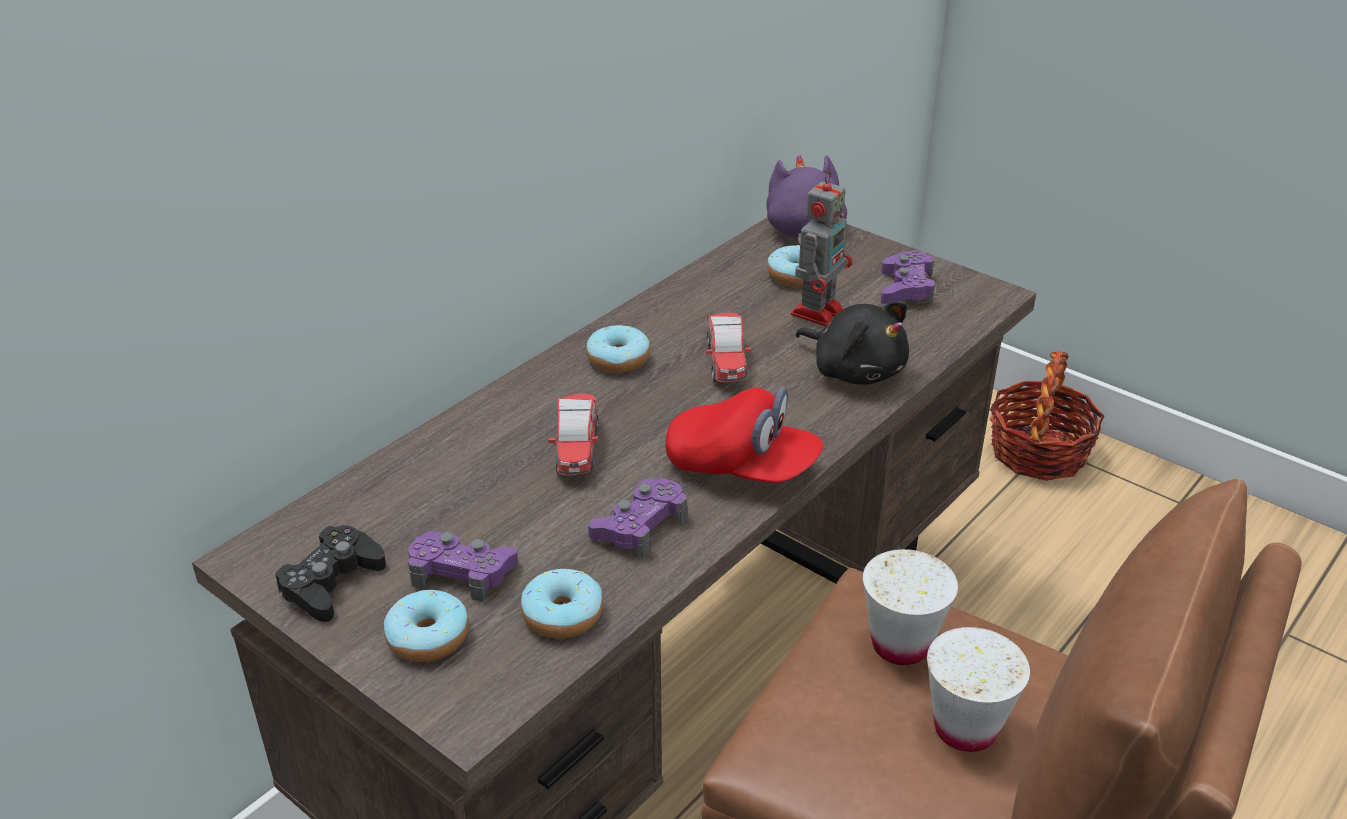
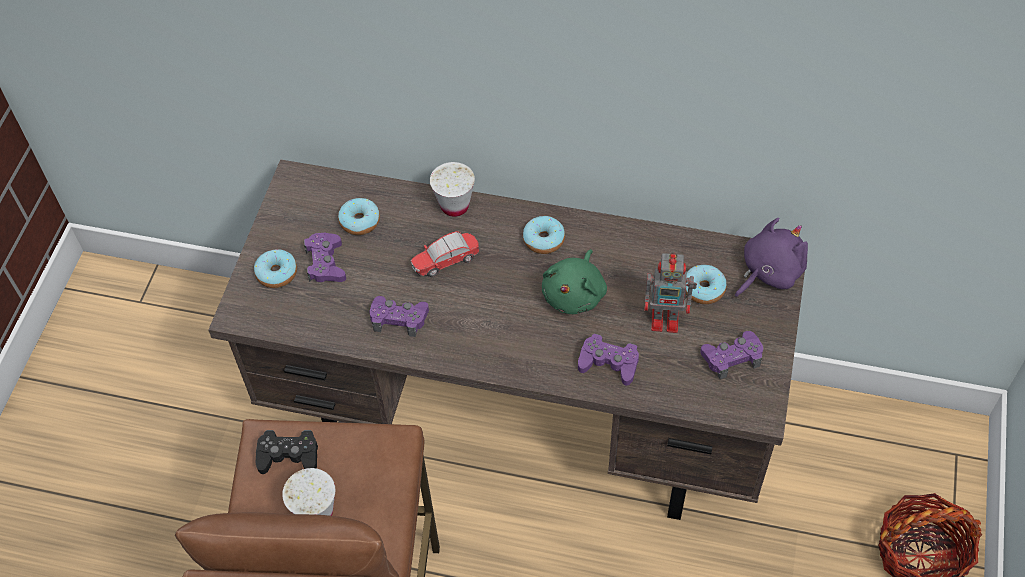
camera: 65 degrees right, 20 degrees up
black game controller [275,525,386,622] -> black game controller moved to [256,430,318,474]
donut [521,569,603,638] -> donut moved to [338,198,380,235]
red cap [666,387,823,483] -> none
toy car [706,312,751,383] -> green plush toy [542,250,607,314]
black plush toy [796,301,909,385] -> purple game controller [578,333,639,386]
white cup [863,549,958,665] -> white cup moved to [430,162,475,217]

